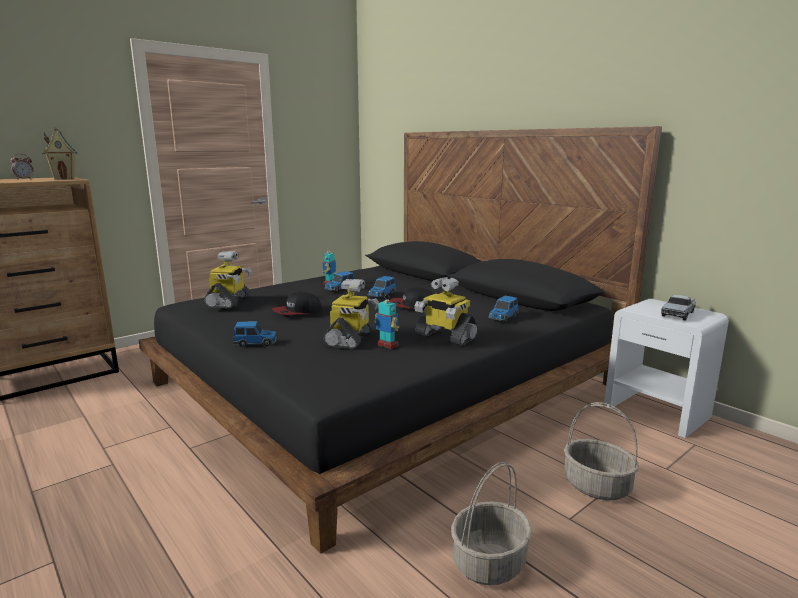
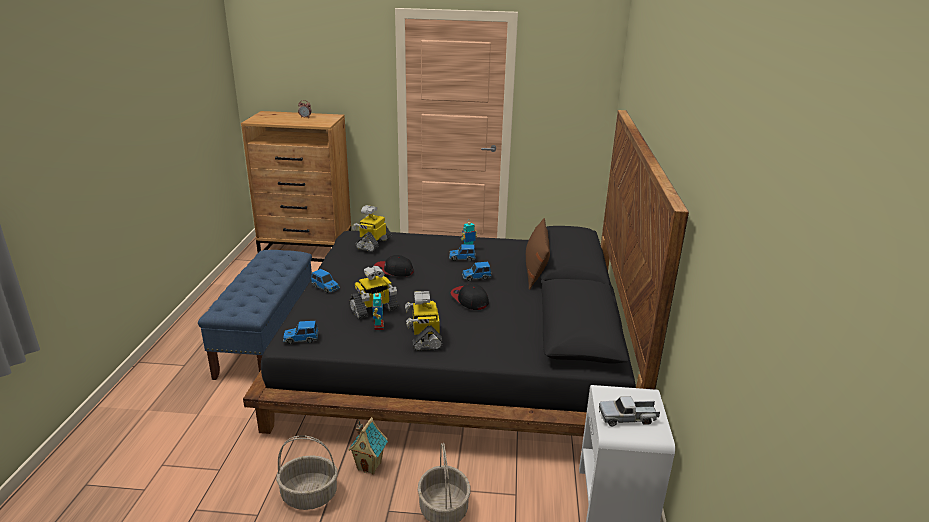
camera: 45 degrees right, 10 degrees up
toy house [42,127,78,180] -> toy house moved to [349,417,388,474]
toy robot [204,251,252,308] -> toy robot turned 150 degrees clockwise [352,205,392,252]
toy car [488,296,519,322] -> toy car moved to [283,321,318,344]
none -> blue bench [198,250,312,380]
none -> brown pillow [526,218,550,290]

